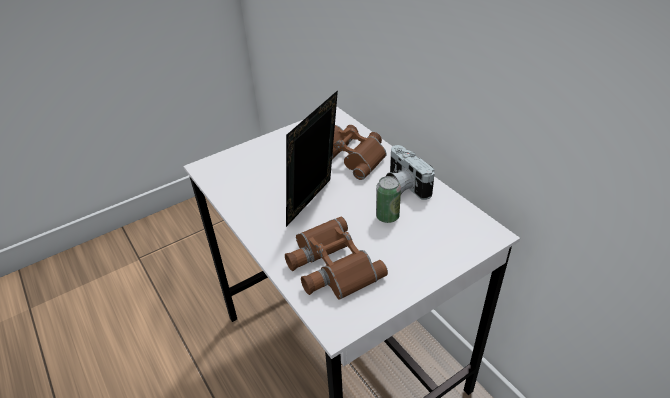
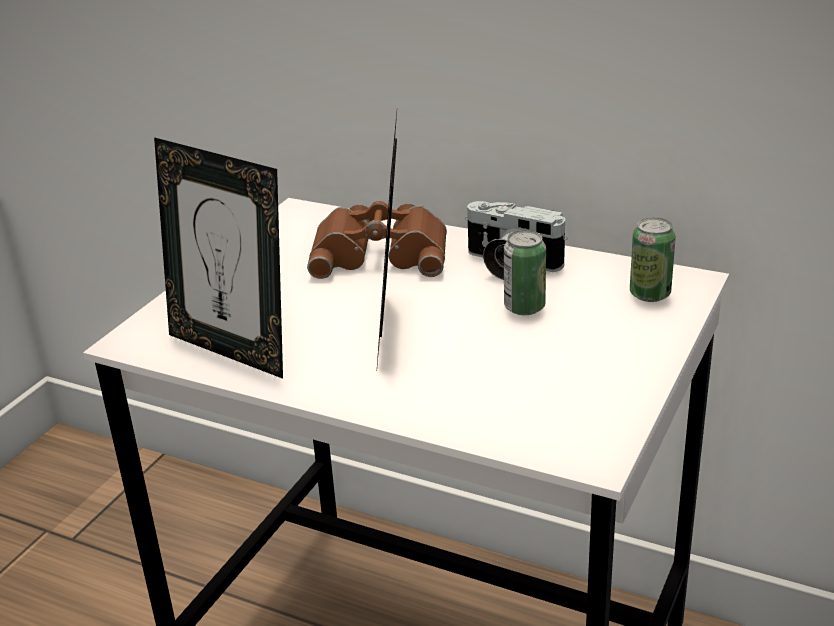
camera: 30 degrees left, 10 degrees down
brown binoculars [285,217,388,300] -> none
none -> picture frame [154,137,283,379]
none -> can [630,218,676,302]

